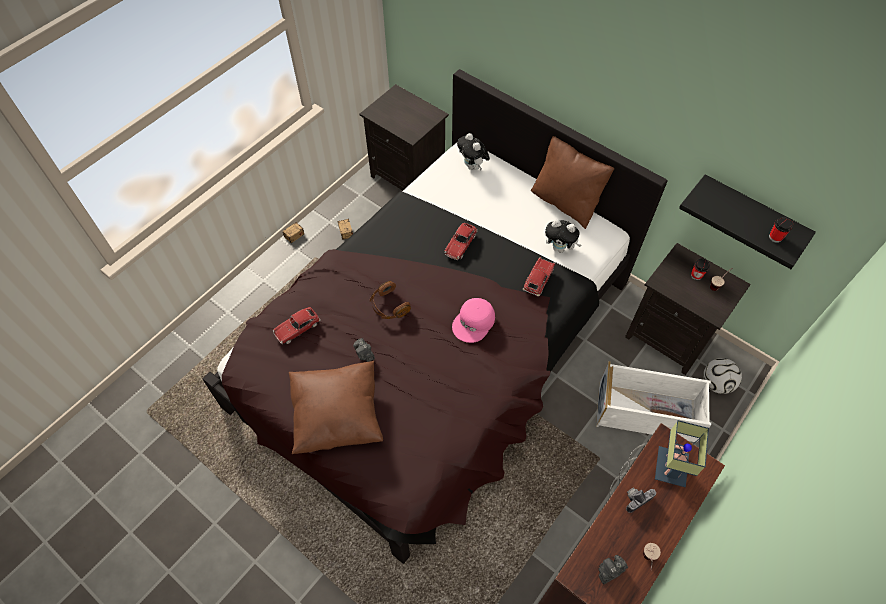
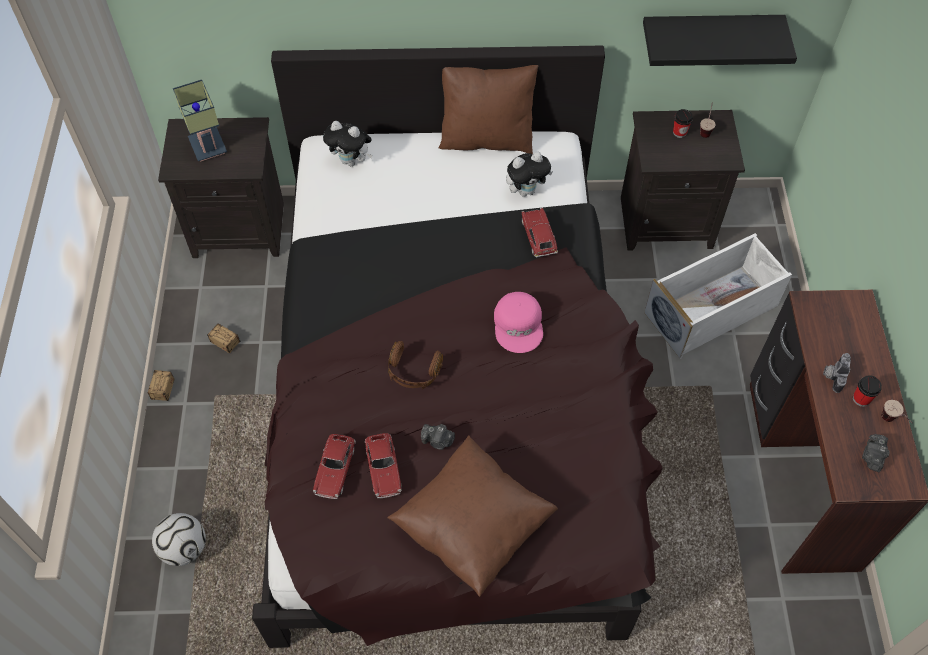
camera: 40 degrees left, 0 degrees up
toy car [444,223,477,260] -> toy car moved to [365,433,402,498]
table lamp [655,420,709,487] -> table lamp moved to [173,80,227,162]
football [703,358,742,394] -> football moved to [152,513,206,566]
cup [769,217,793,243] -> cup moved to [853,375,882,407]

